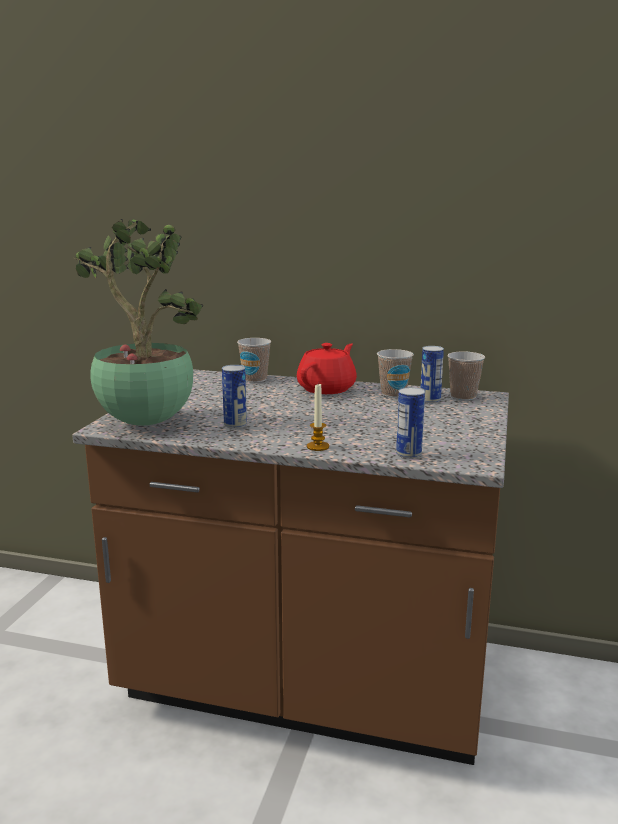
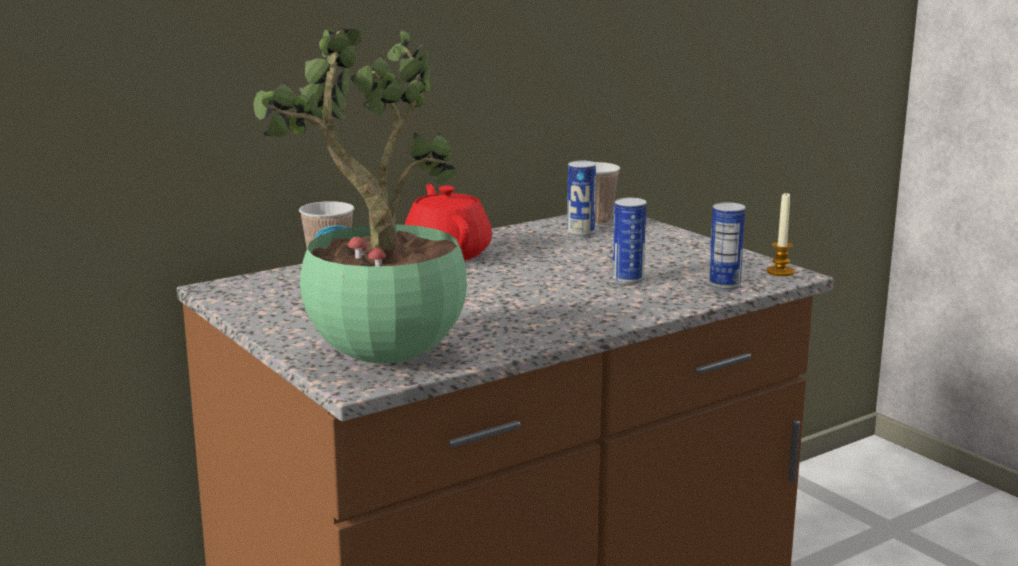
camera: 50 degrees left, 0 degrees up
can [222,365,247,429] -> can moved to [613,198,647,285]
candle [307,384,329,451] -> candle moved to [766,192,795,276]
cup [377,349,414,398] -> none

